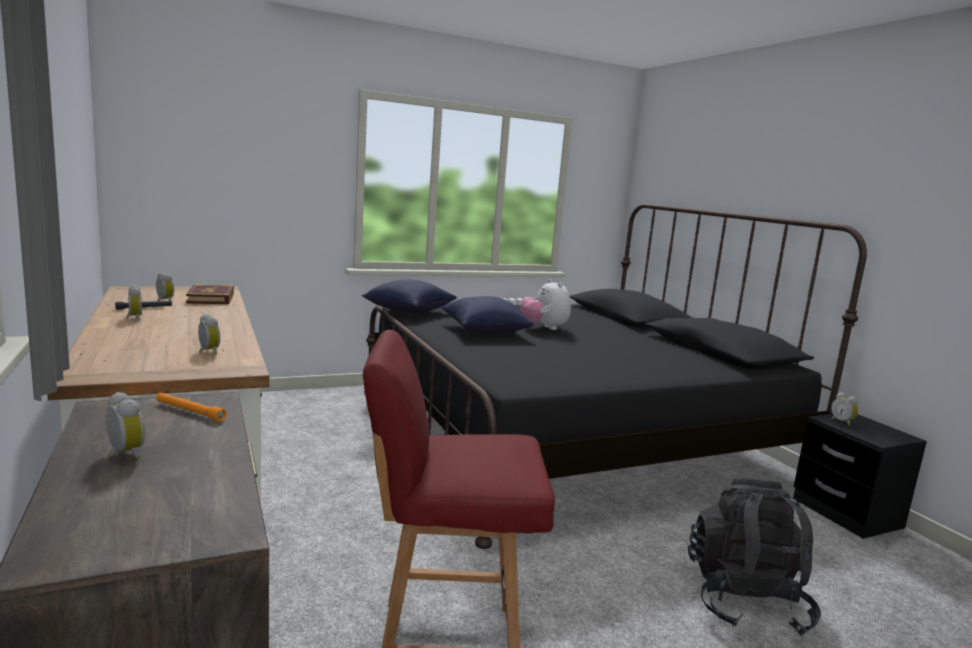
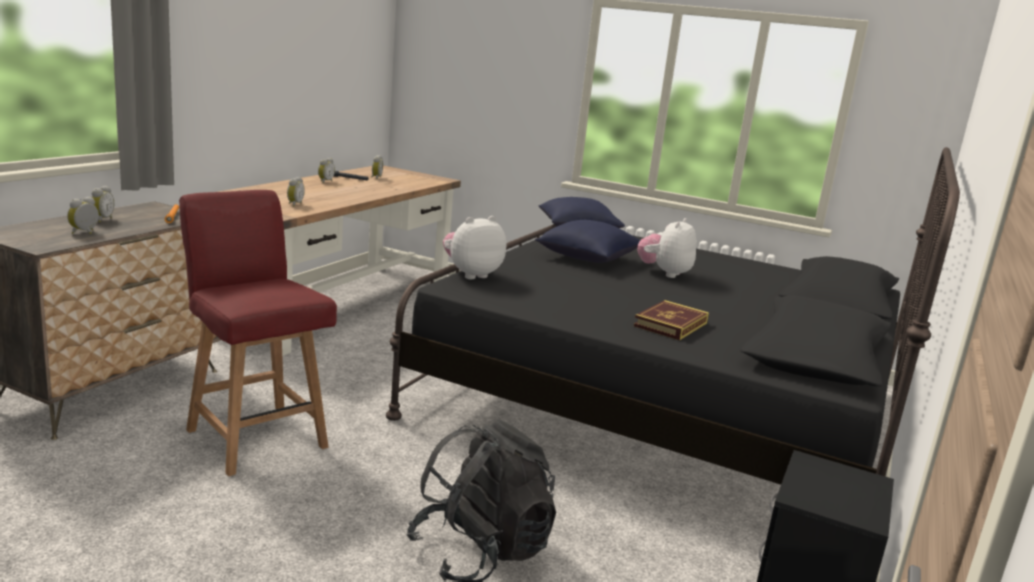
camera: 50 degrees right, 5 degrees up
book [186,284,234,304] -> book moved to [634,300,709,340]
alarm clock [831,392,858,426] -> alarm clock moved to [67,197,99,234]
none -> plush toy [443,216,506,279]

